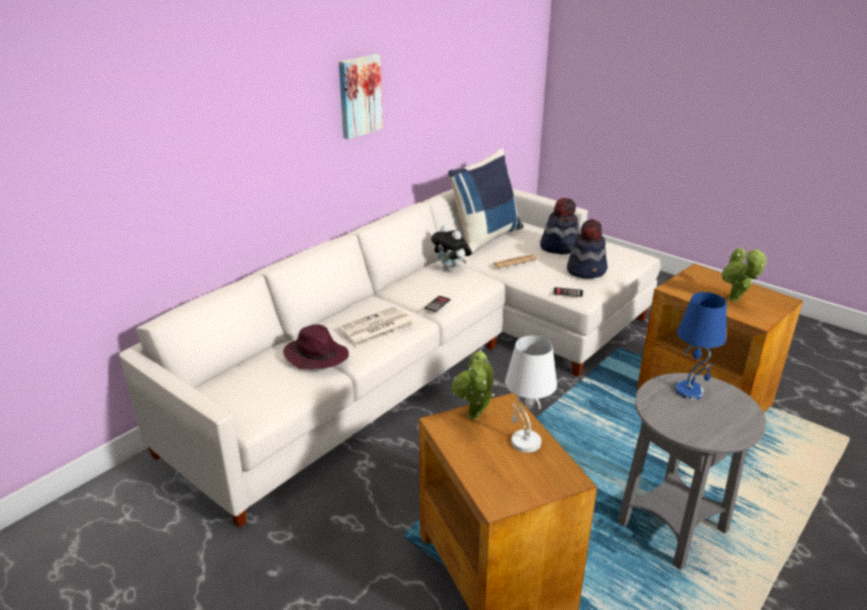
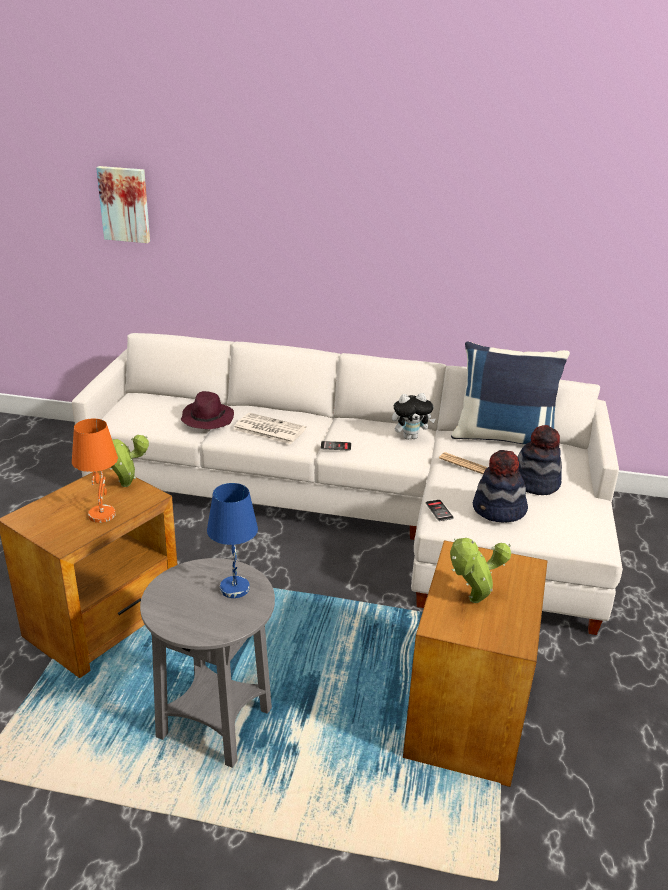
camera: 60 degrees right, 0 degrees up
picture [339,54,383,139] -> picture moved to [96,166,150,243]
plush toy [431,225,472,272] -> plush toy turned 120 degrees counterclockwise [392,393,435,440]
white table lamp [505,336,557,453] -> orange table lamp [72,419,118,523]

